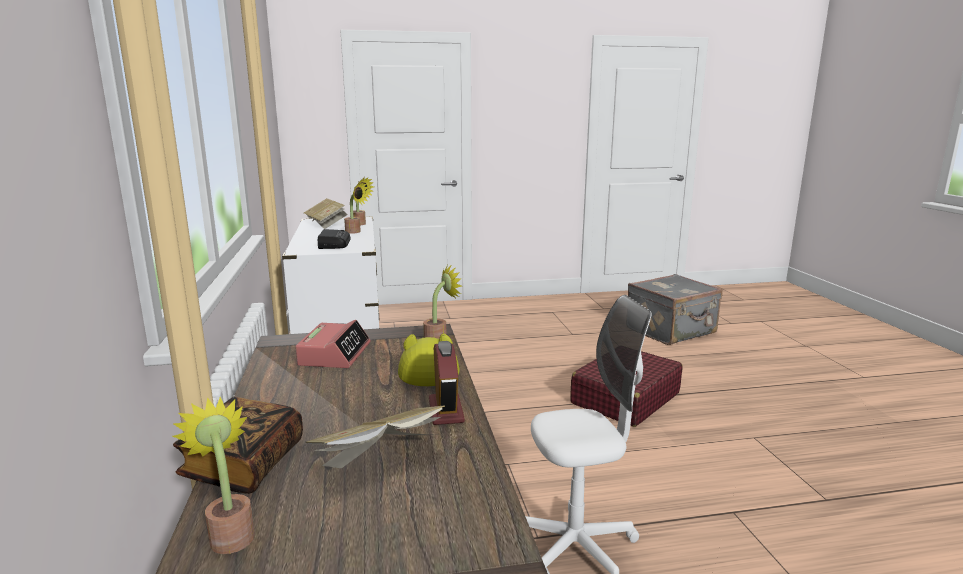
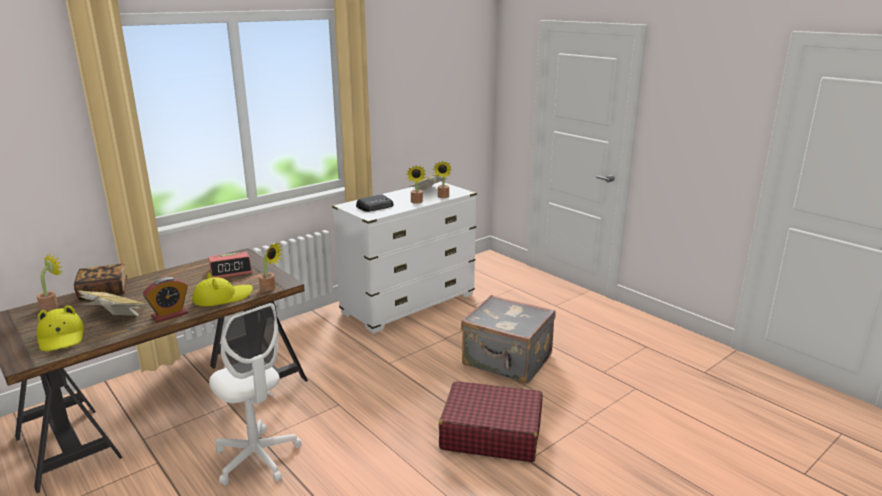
camera: 60 degrees right, 5 degrees up
grey suitcase [628,274,723,345] -> grey suitcase moved to [461,295,556,384]
none -> yellow hat [37,305,84,351]

